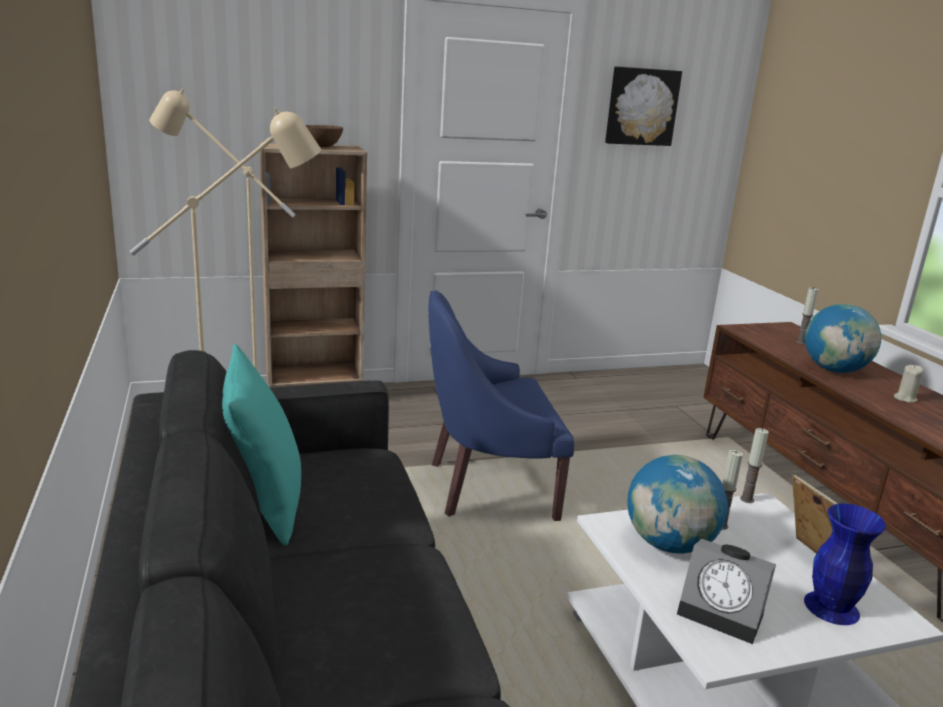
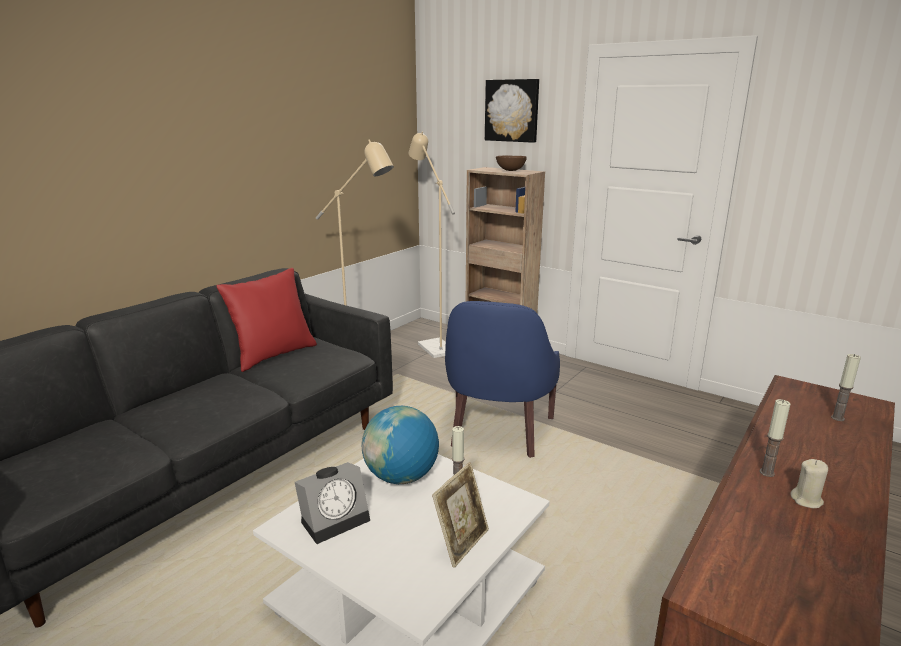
camera: 55 degrees right, 0 degrees up
turquoise pillow [222,344,301,546] -> red pillow [216,268,317,372]
blue armchair [428,291,574,521] -> blue armchair turned 120 degrees counterclockwise [445,301,560,458]
picture [605,67,682,146] -> picture moved to [485,79,539,143]
alarm clock [677,539,776,644] -> alarm clock turned 120 degrees counterclockwise [295,462,370,544]
candle [740,428,769,503] -> candle moved to [759,399,791,477]
blue vase [804,503,886,625] -> none
globe [805,304,881,373] -> none

